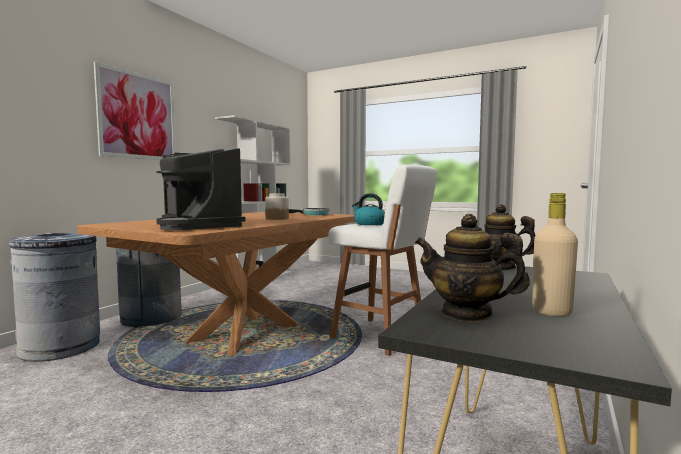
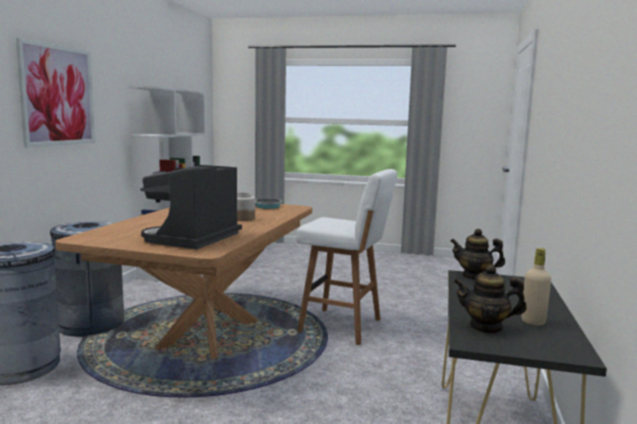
camera: 15 degrees left, 5 degrees up
coffee machine [156,148,246,230] -> coffee machine turned 75 degrees clockwise [140,165,242,249]
kettle [352,194,385,225] -> none

